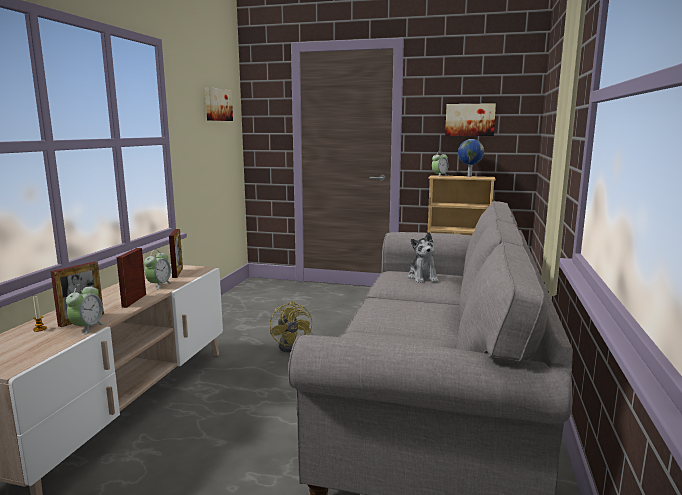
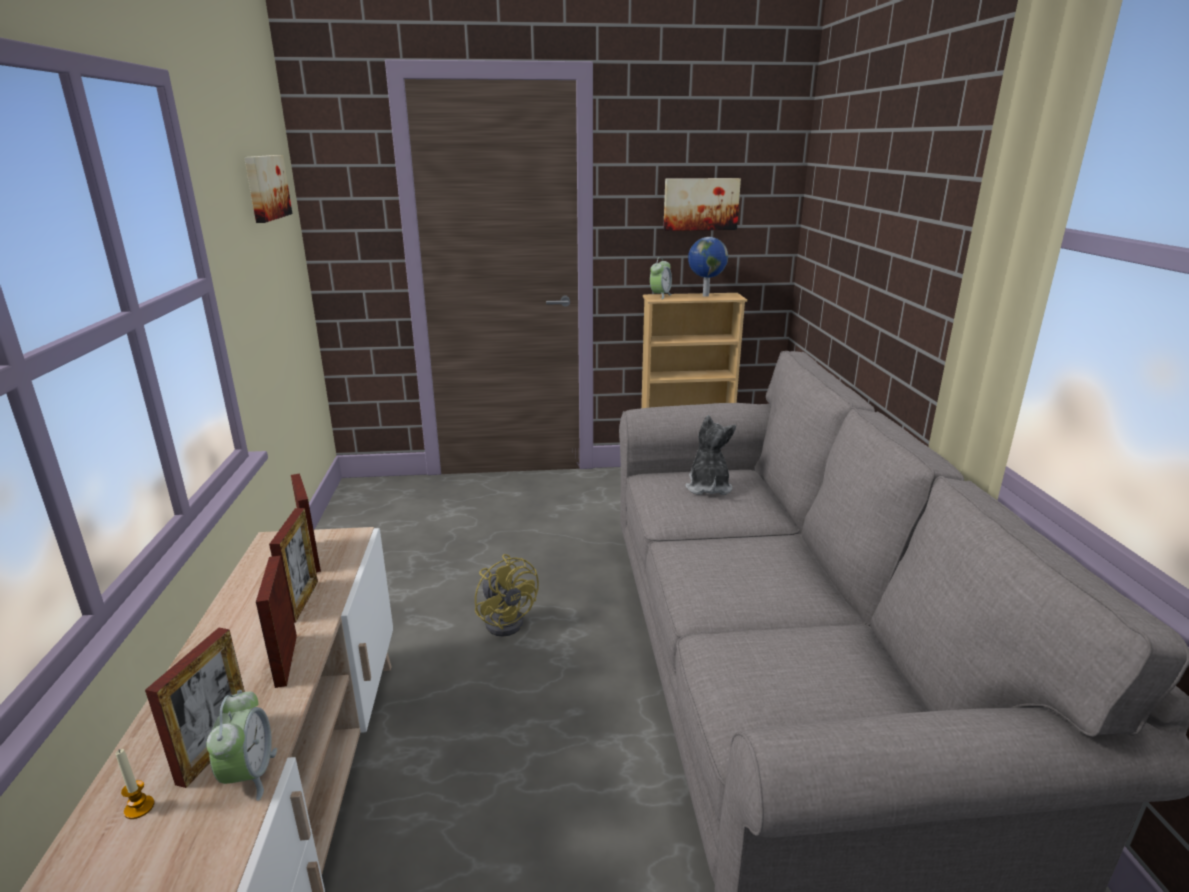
camera: 20 degrees left, 10 degrees up
alarm clock [144,250,173,290] -> picture frame [269,508,318,623]
plush toy [408,232,439,283] -> plush toy turned 150 degrees counterclockwise [685,415,736,495]

